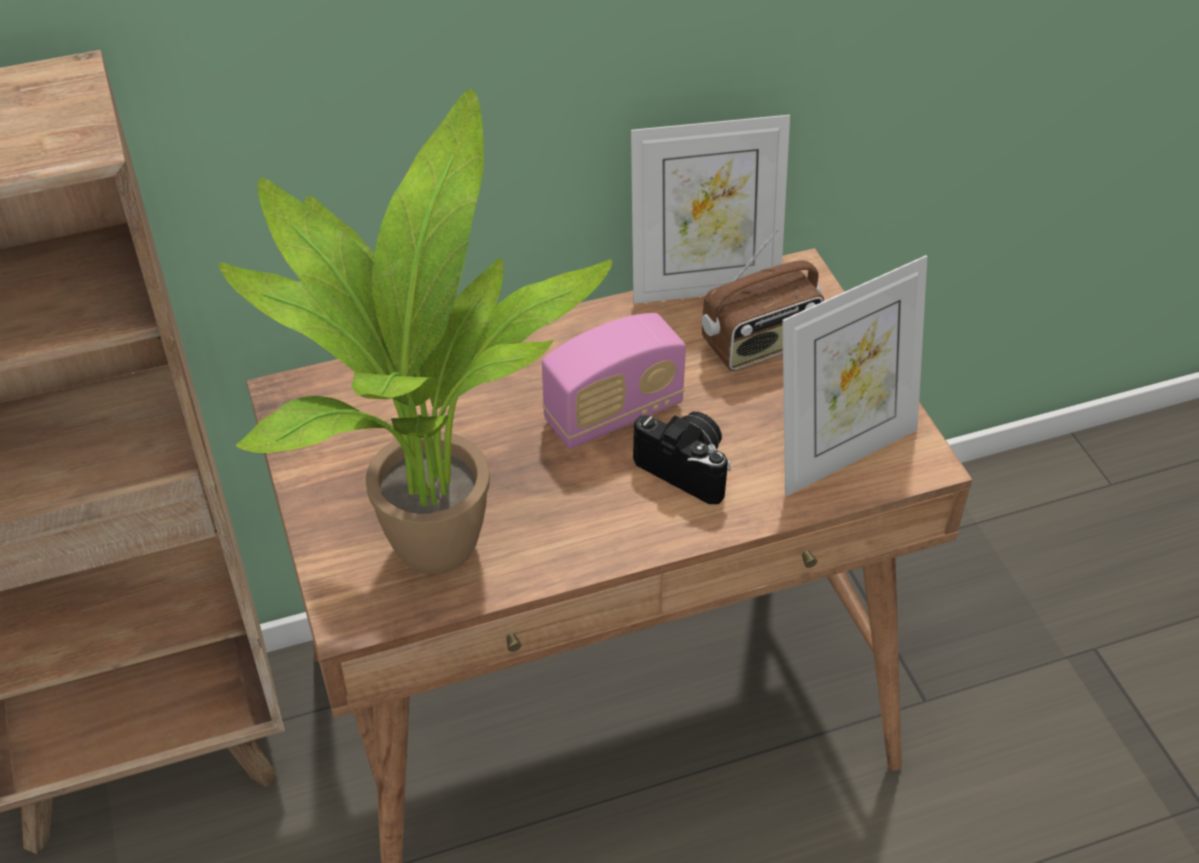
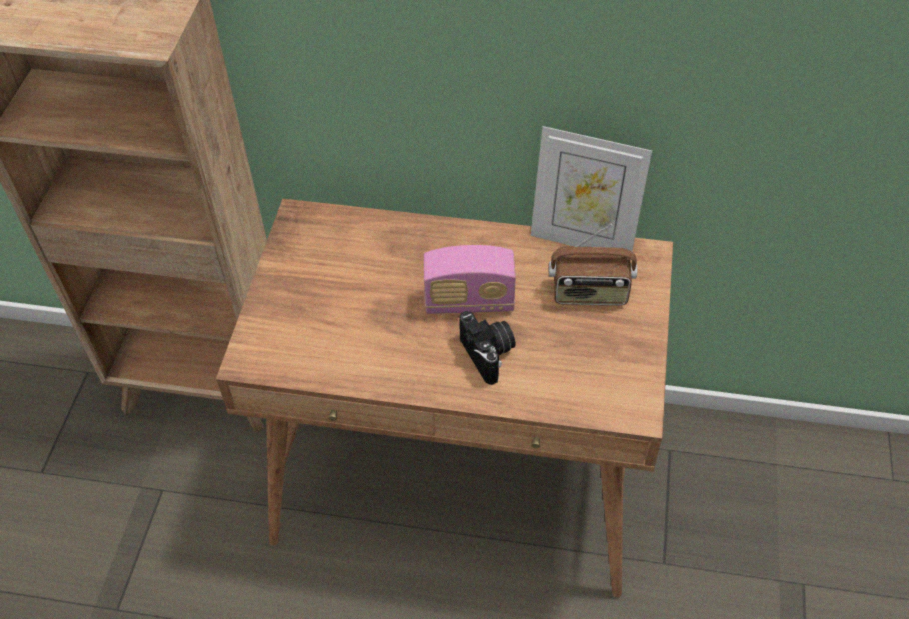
camera: 30 degrees right, 5 degrees up
potted plant [219,89,612,574] -> none
picture frame [783,255,927,496] -> none

